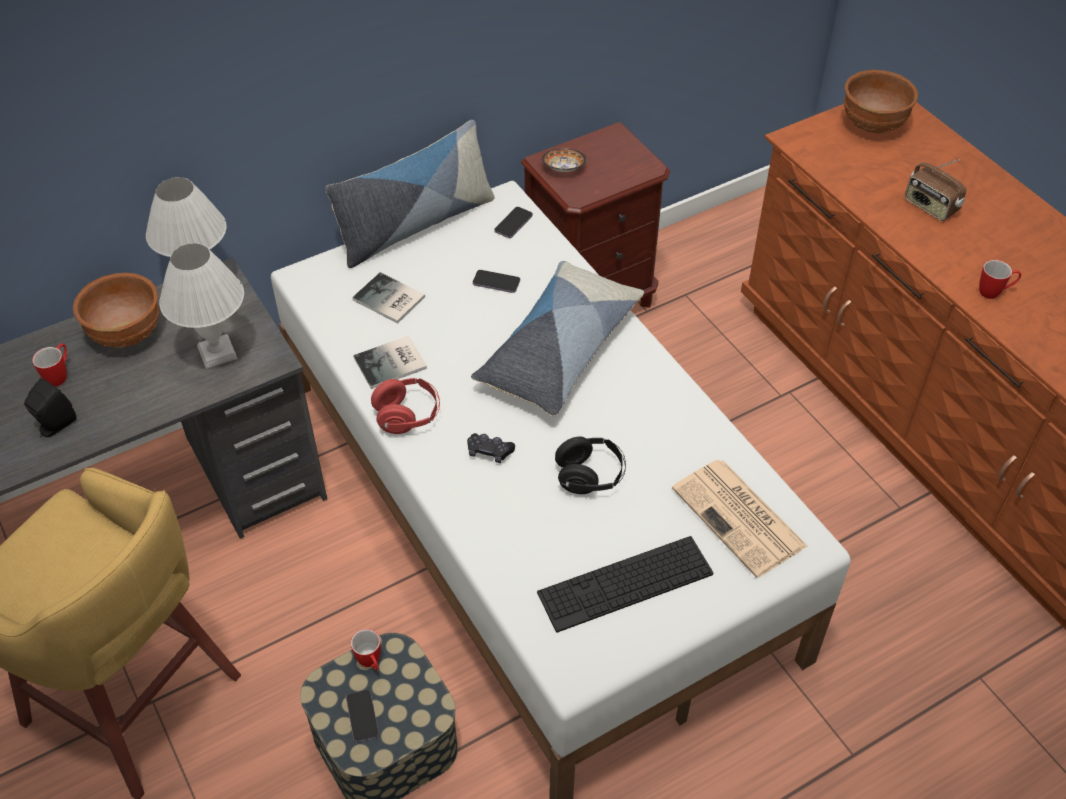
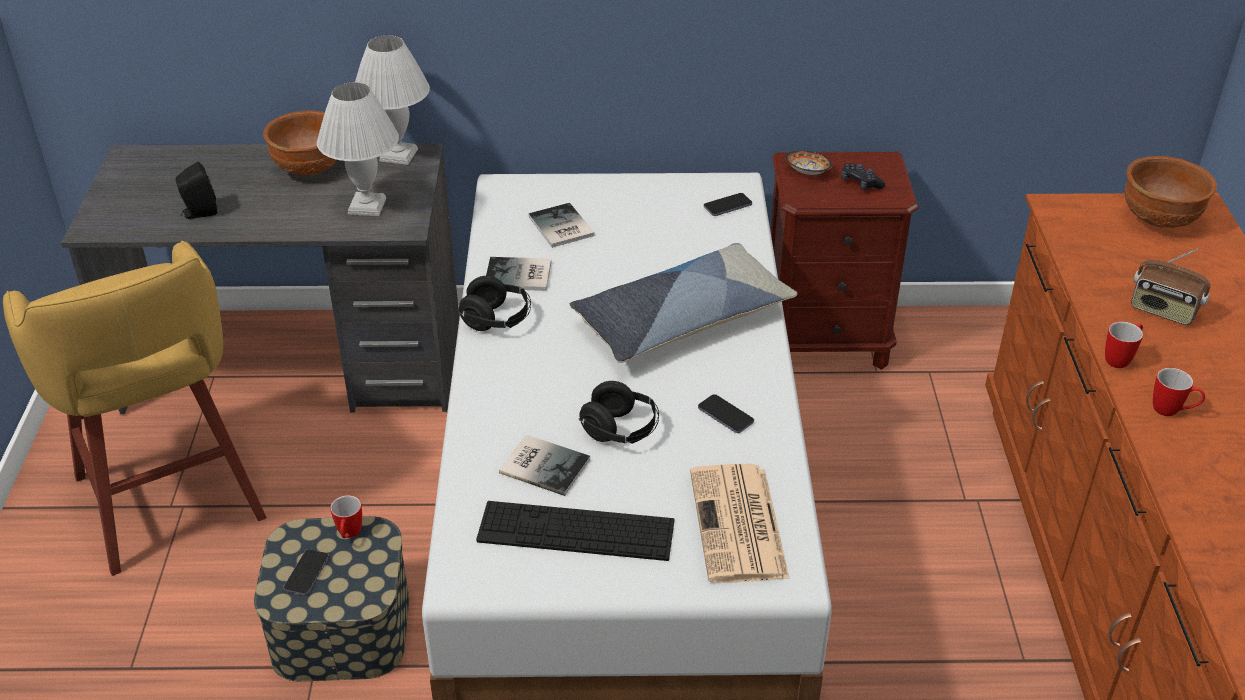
camera: 30 degrees right, 10 degrees down
mug [32,344,67,386] -> mug moved to [1105,321,1143,368]
pillow [325,120,495,268] -> none
red headphones [371,378,440,434] -> black headphones [459,276,531,331]
black game controller [467,433,515,463] -> black game controller moved to [841,163,885,190]
phone [473,270,520,293] -> phone moved to [698,394,754,433]
radio [905,159,966,221] -> radio turned 45 degrees counterclockwise [1131,249,1211,325]
none -> book [499,435,590,496]

